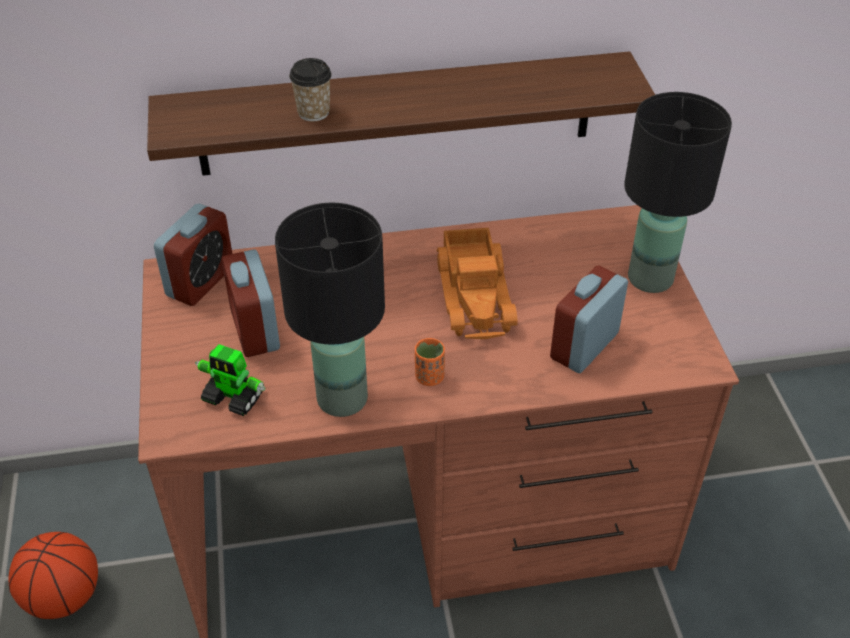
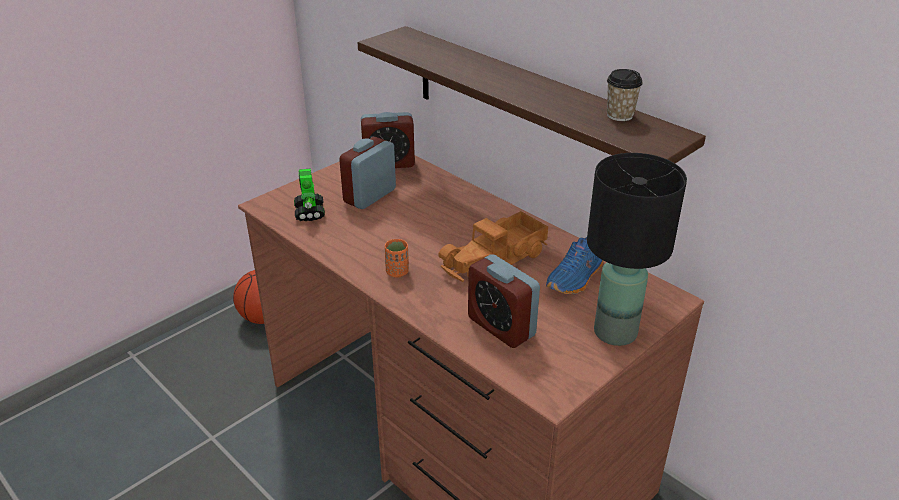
camera: 55 degrees right, 10 degrees down
black table lamp [275,202,385,417] -> none
cup [289,58,332,121] -> cup moved to [607,69,643,121]
alarm clock [550,266,628,373] -> alarm clock turned 135 degrees counterclockwise [468,254,540,348]
none -> blue shoe [546,237,603,294]

